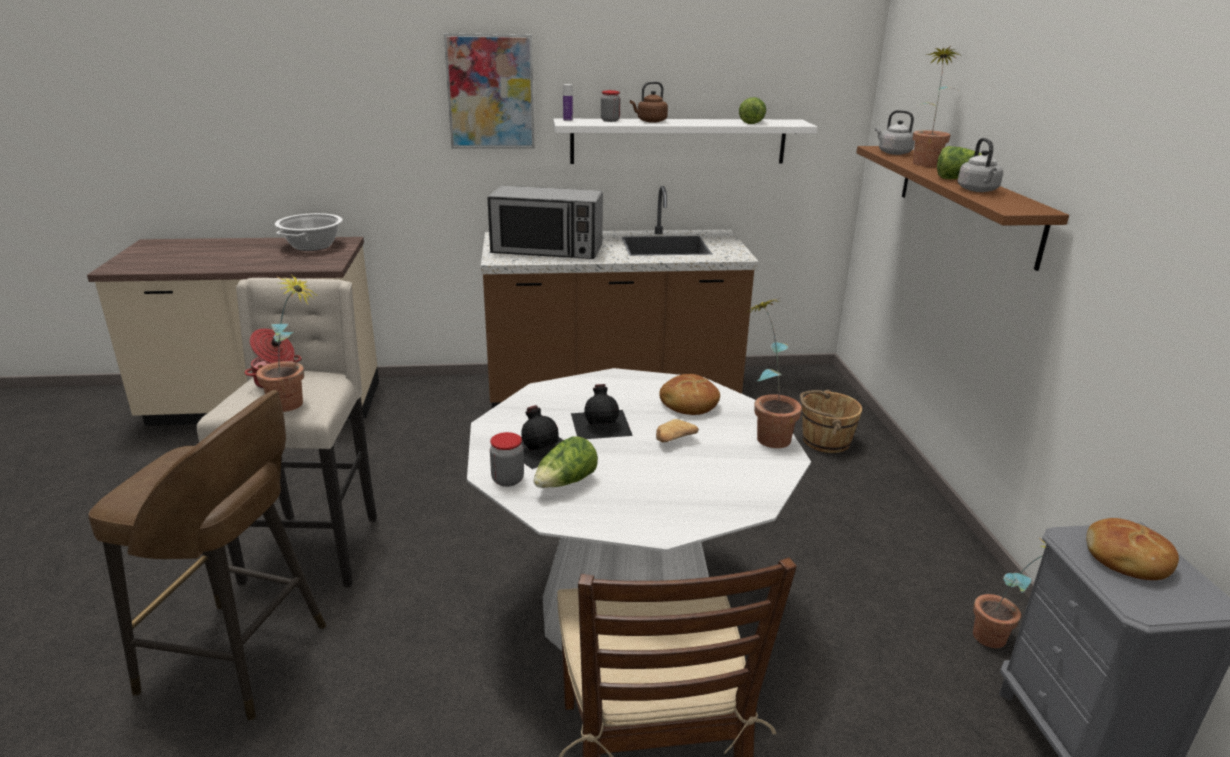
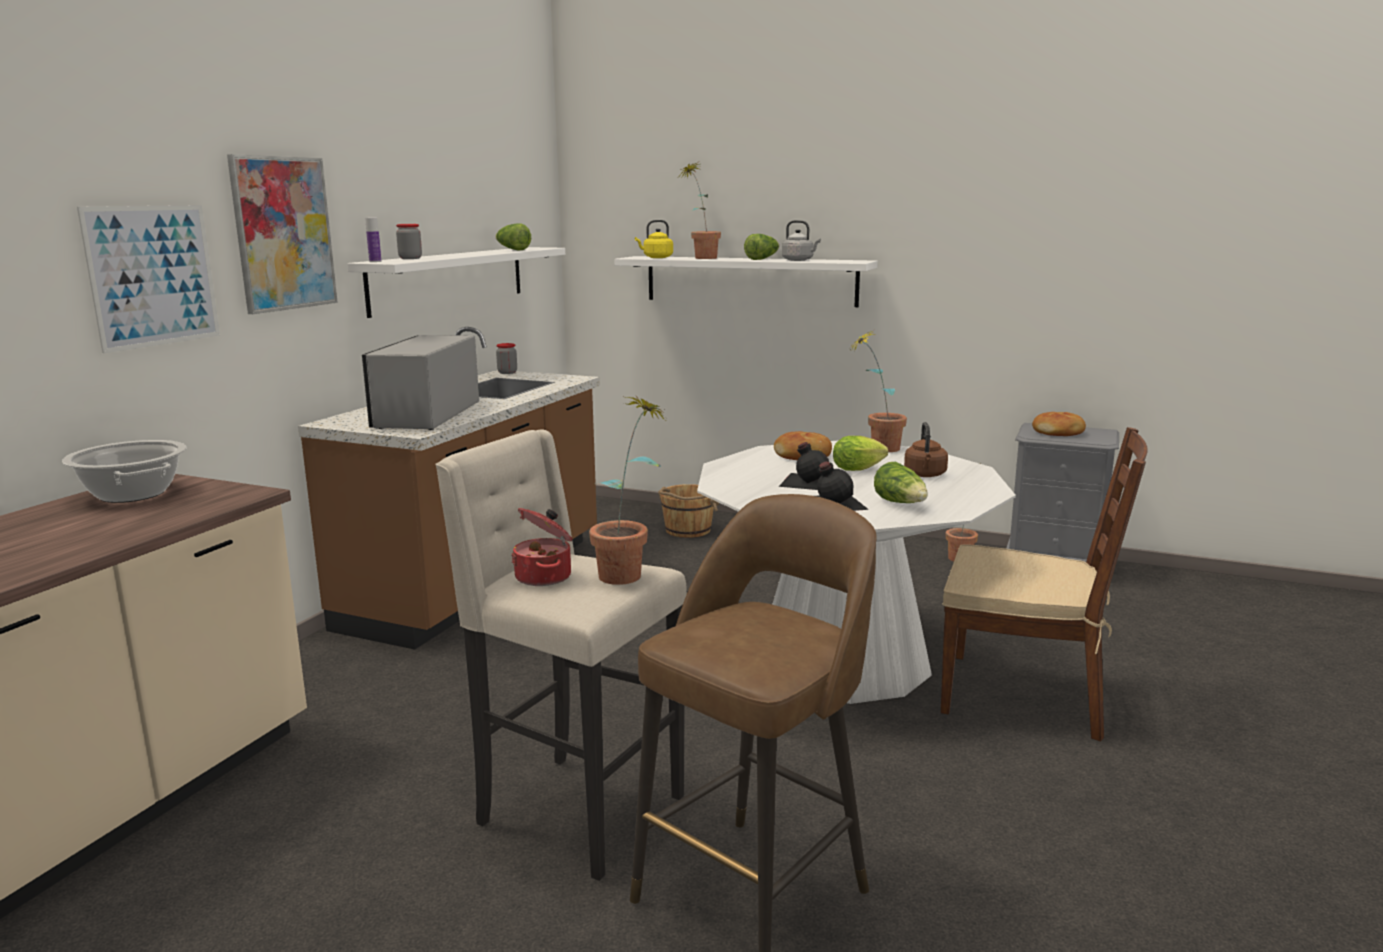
camera: 60 degrees left, 10 degrees down
microwave [488,186,603,259] -> microwave turned 150 degrees clockwise [362,335,479,430]
jar [490,432,524,487] -> jar moved to [496,343,517,374]
brown kettle [630,82,668,123] -> brown kettle moved to [904,422,948,477]
bread [656,419,699,442] -> lettuce [833,436,888,471]
brown shelf [856,146,1069,271] -> white shelf [614,256,878,307]
grey kettle [875,110,914,155] -> yellow kettle [635,220,673,258]
none -> picture [77,205,220,353]

